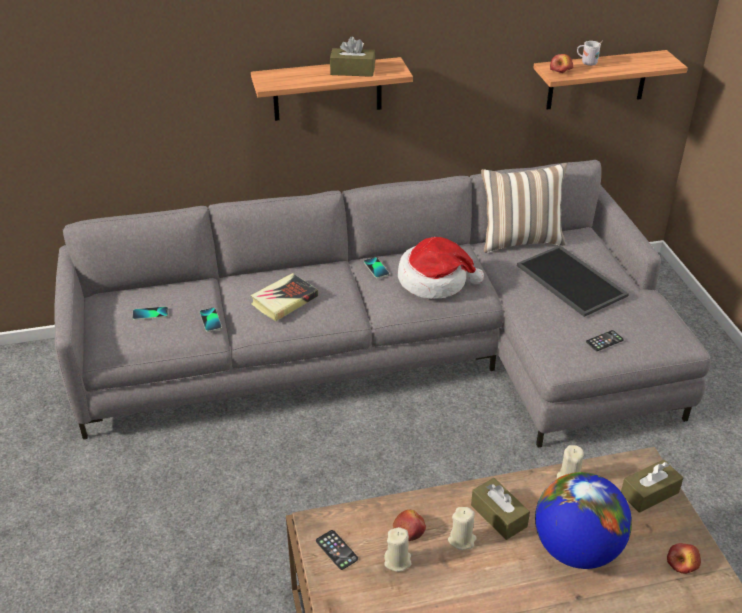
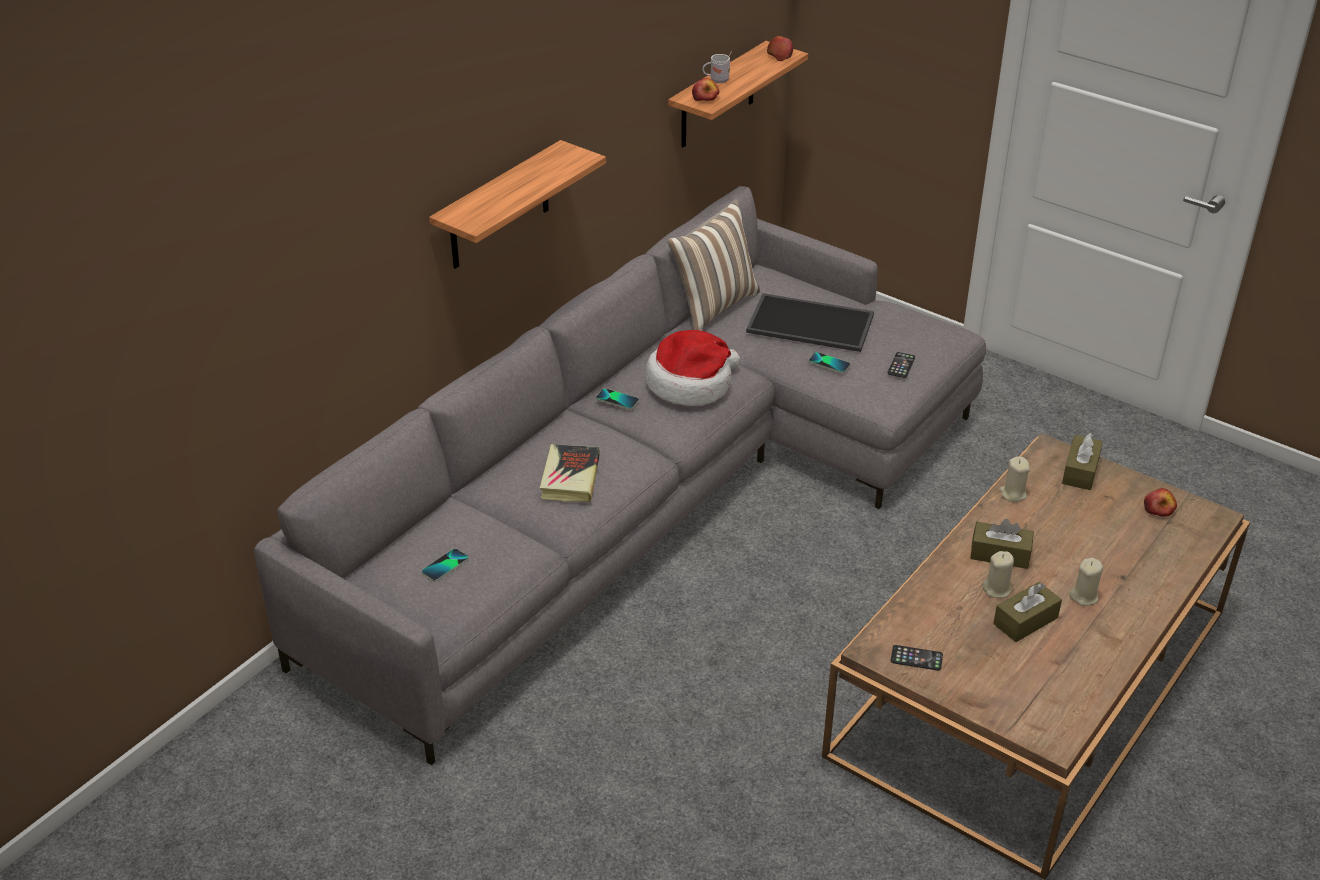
camera: 40 degrees left, 0 degrees up
phone [200,308,222,332] -> phone moved to [809,352,851,373]
brown tissue box [330,37,375,77] -> brown tissue box moved to [993,582,1062,642]
beige candle [384,527,412,572] -> beige candle moved to [1069,558,1103,606]
apple [393,510,426,541] -> apple moved to [767,36,793,61]
globe [535,472,632,569] -> none

